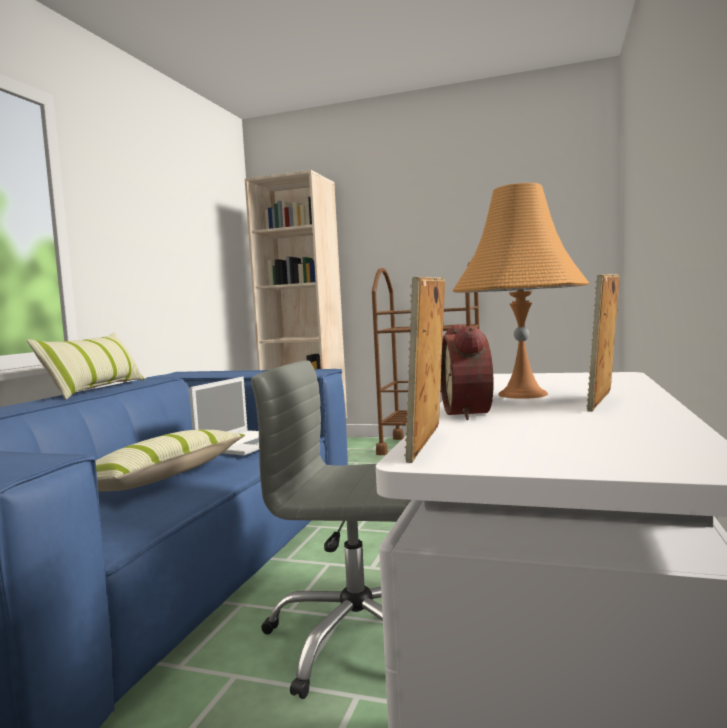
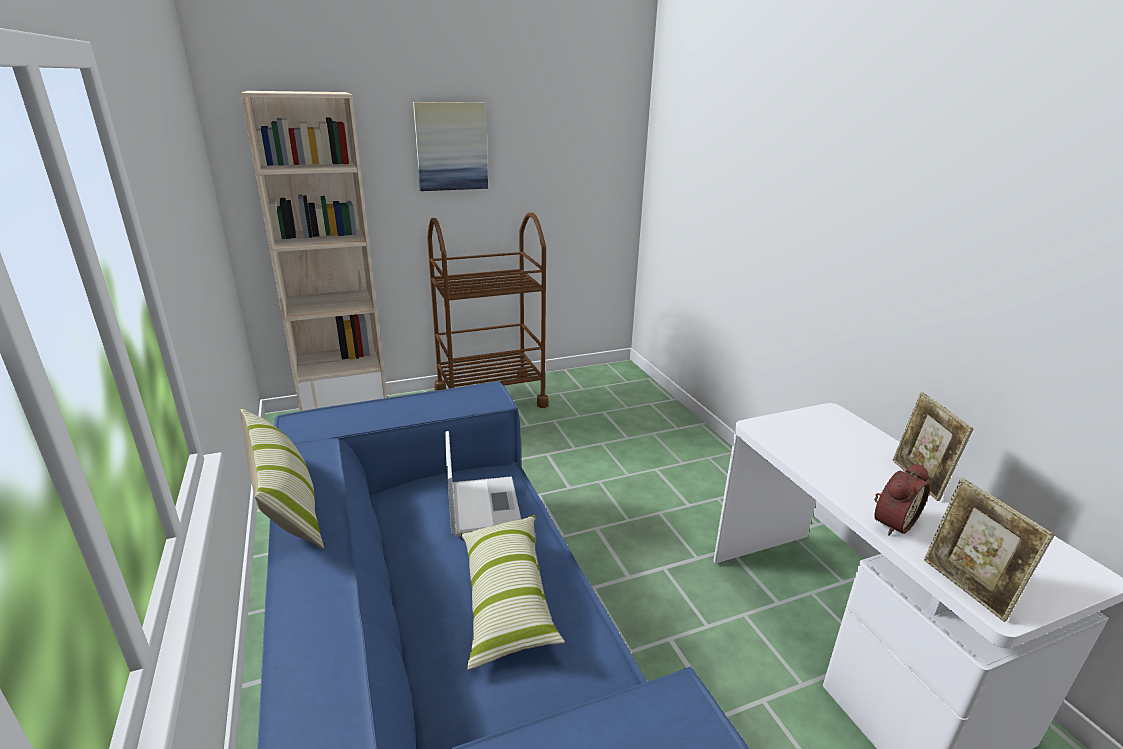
camera: 40 degrees left, 20 degrees up
grey office chair [251,360,411,699] -> none
alarm clock [441,324,494,420] -> alarm clock turned 90 degrees counterclockwise [874,464,930,536]
orange table lamp [453,183,589,399] -> none
none -> picture [413,102,488,191]

